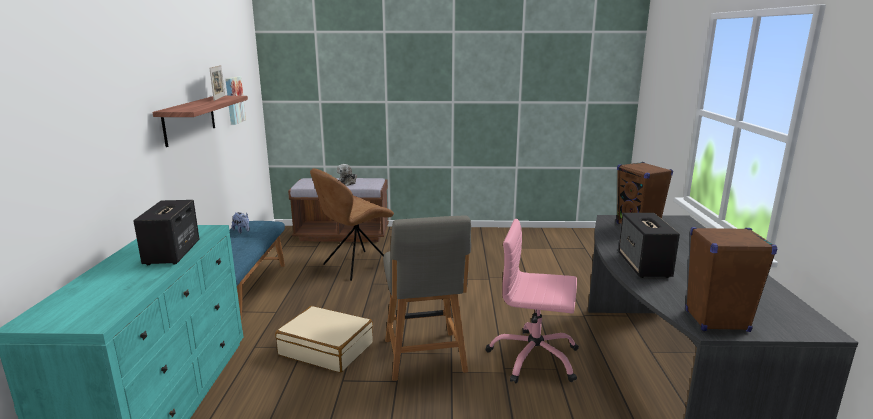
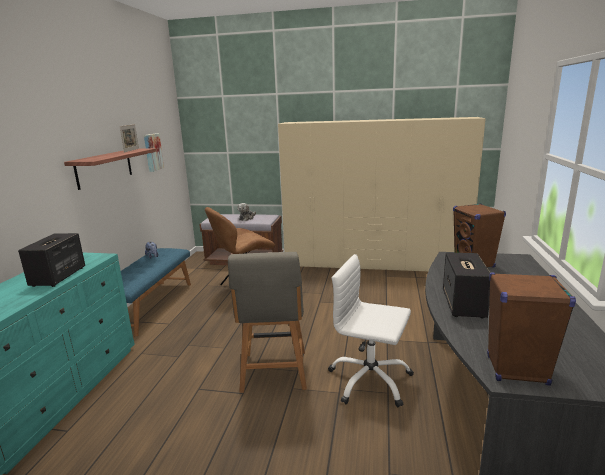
camera: 10 degrees right, 0 degrees up
beige suitcase [275,306,373,373] -> none
pink office chair [485,219,579,383] -> white office chair [328,254,414,407]
none -> beige wardrobe [278,117,486,271]

